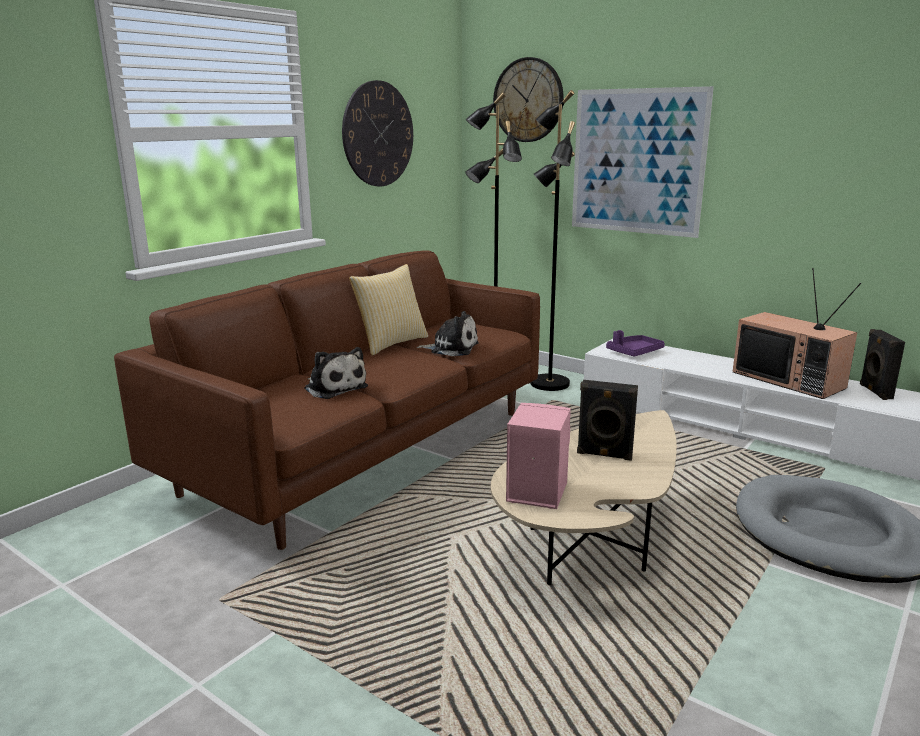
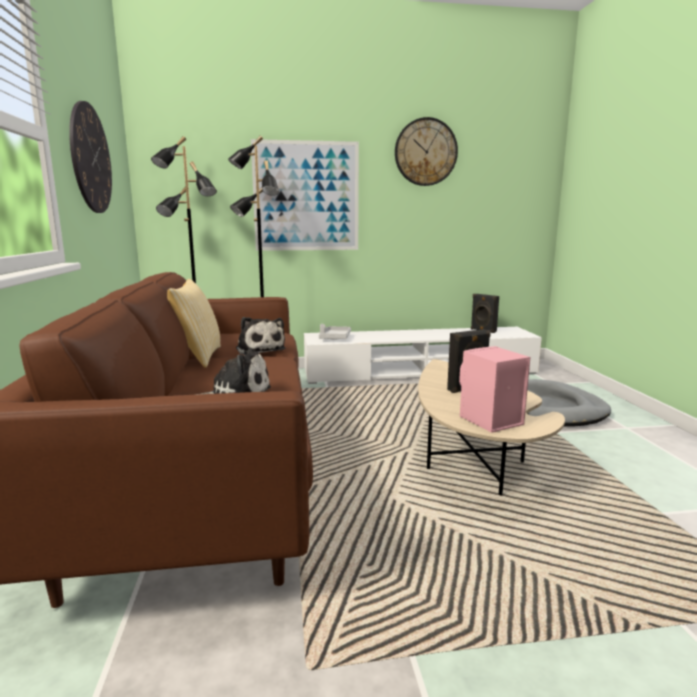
camera: 45 degrees left, 5 degrees down
plush toy [417,311,479,356] -> plush toy turned 90 degrees clockwise [236,317,285,355]
wall clock [493,57,564,142] -> wall clock moved to [395,117,458,186]
purple tray [606,330,665,357] -> grey tray [319,324,351,340]
television [733,268,861,399] -> none

